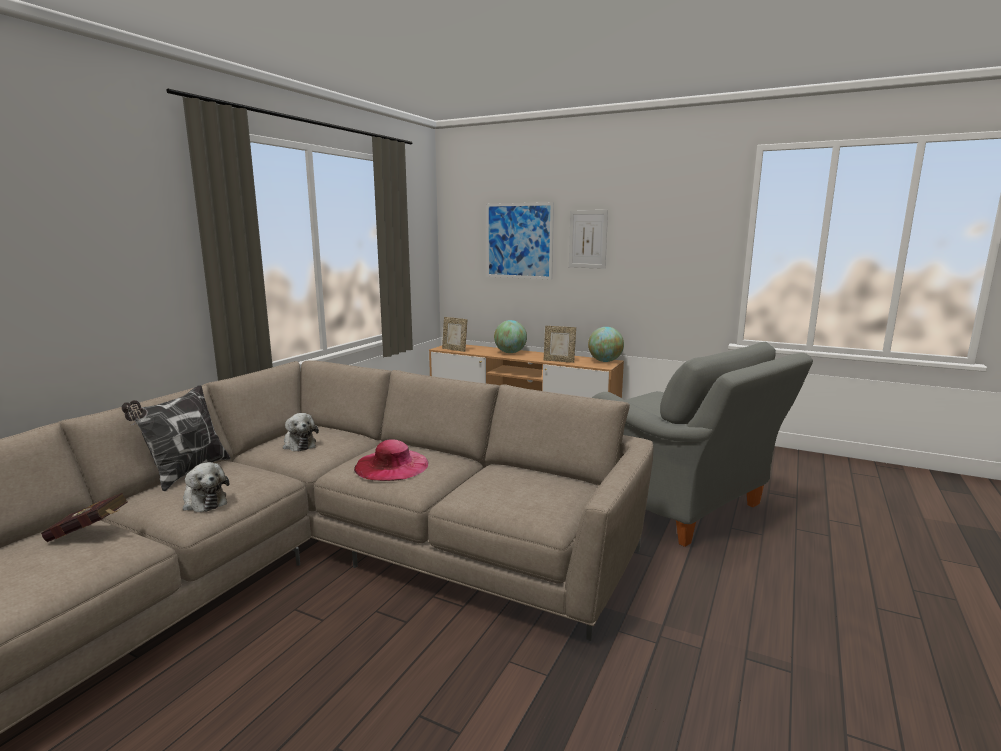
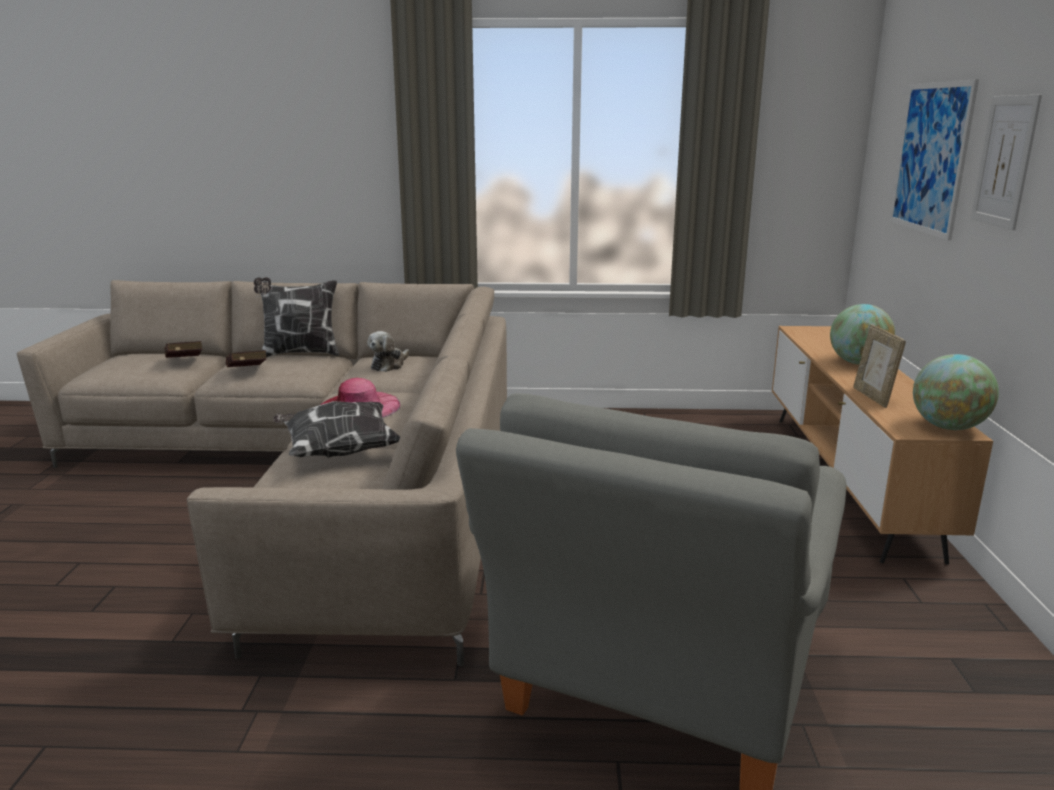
camera: 65 degrees right, 5 degrees up
plush toy [183,462,229,512] -> red book [226,350,267,367]
picture frame [442,317,467,352] -> none
none -> pillow [273,401,401,458]

